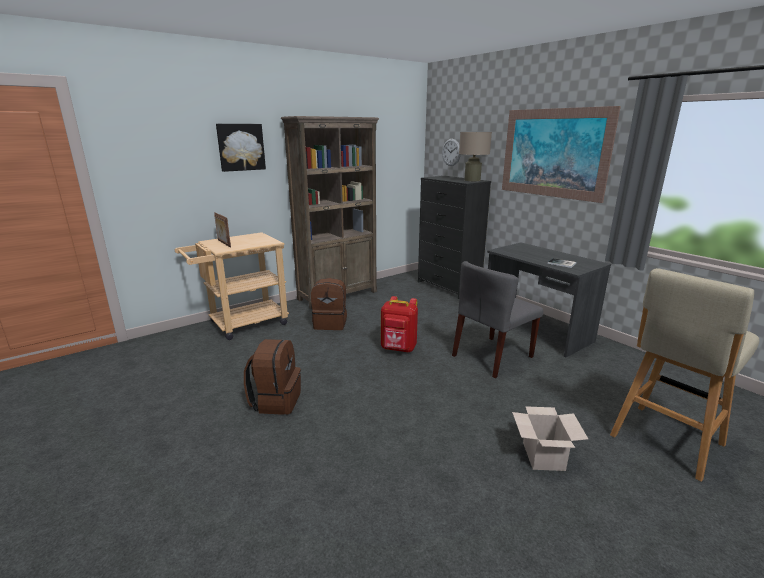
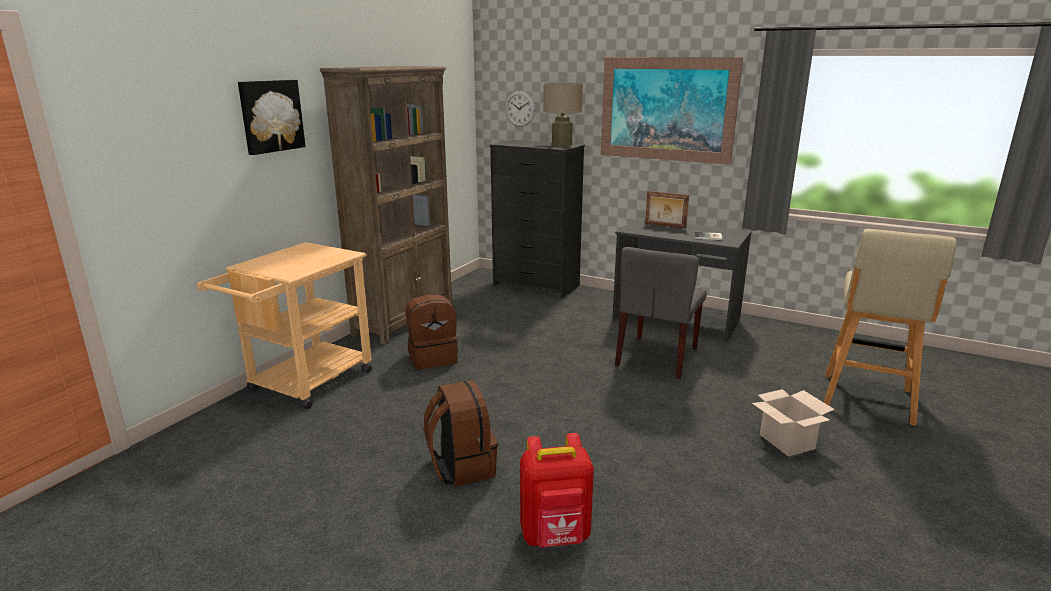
camera: 25 degrees left, 0 degrees up
picture frame [214,212,231,247] -> picture frame moved to [645,191,689,229]
red backpack [381,296,418,352] -> red backpack moved to [520,433,594,548]

